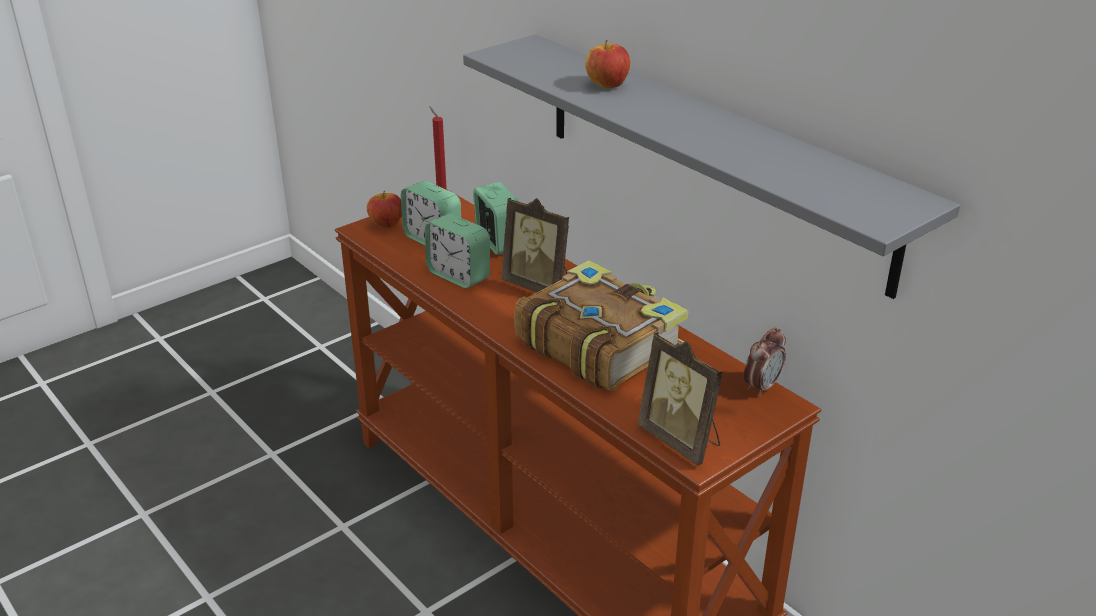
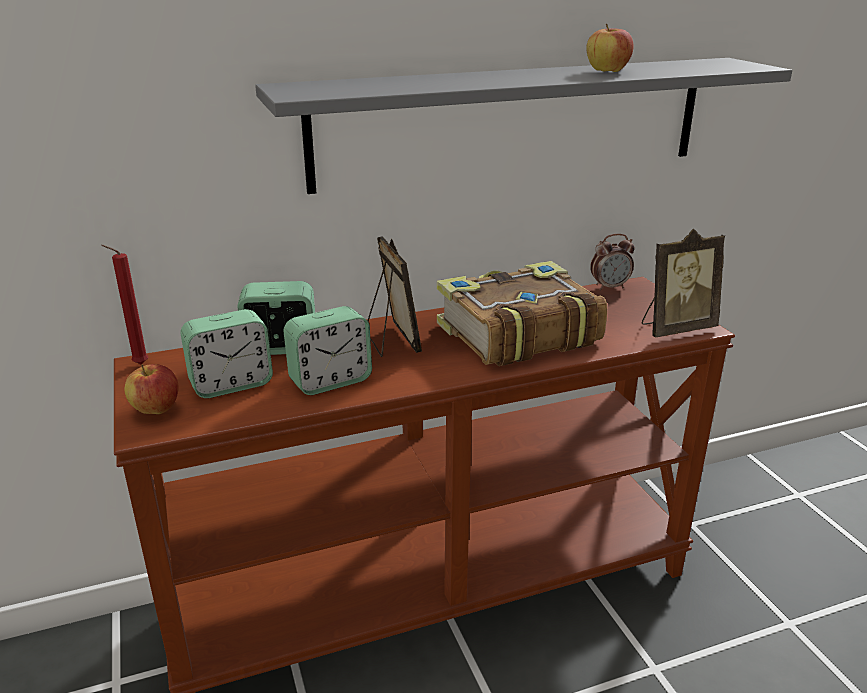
camera: 70 degrees left, 5 degrees down
picture frame [501,198,569,292] -> picture frame turned 75 degrees counterclockwise [368,236,422,357]
apple [585,40,630,88] -> apple moved to [586,24,633,72]
alarm clock [744,327,786,397] -> alarm clock turned 105 degrees clockwise [590,234,635,290]

